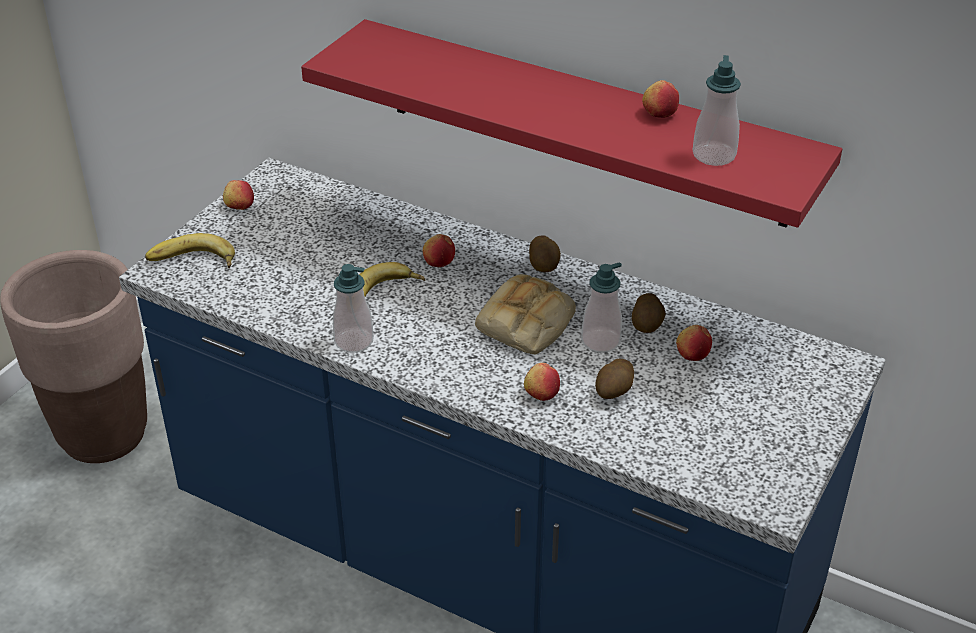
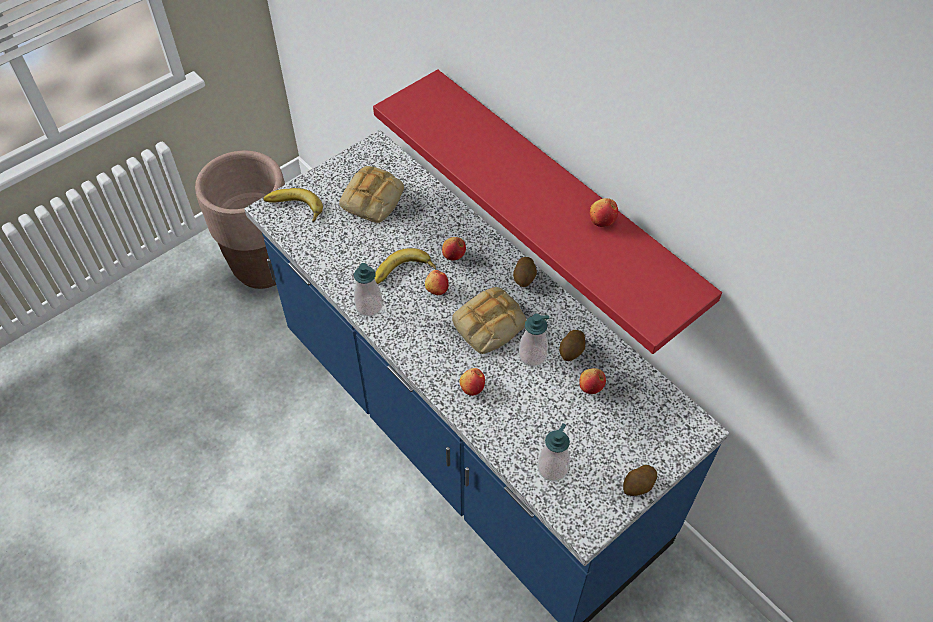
camera: 20 degrees right, 15 degrees up
apple [223,180,254,210] -> apple moved to [425,270,449,295]
potato [595,359,634,399] -> potato moved to [623,465,657,496]
soap dispenser [693,55,741,166] -> soap dispenser moved to [538,423,570,482]
none -> bread [339,166,404,223]

